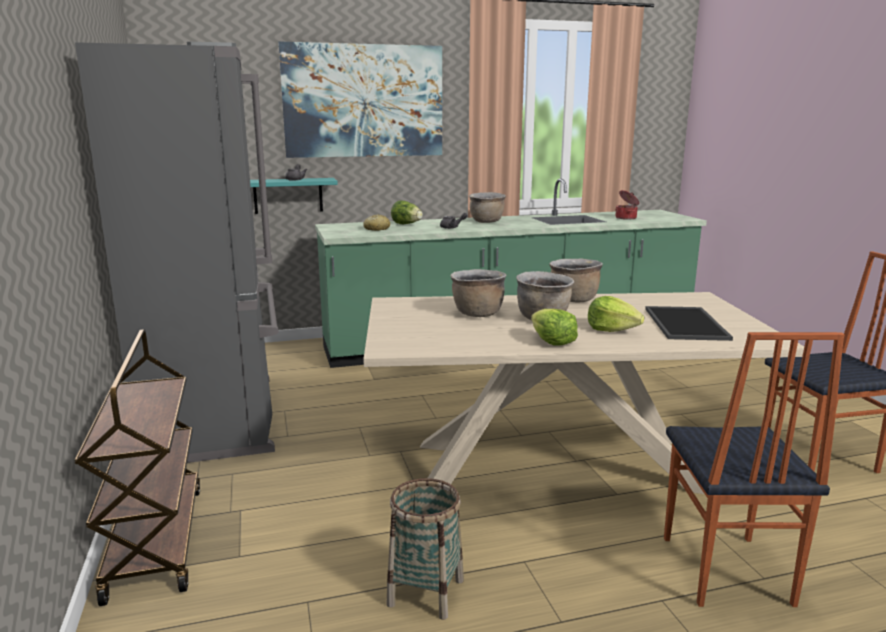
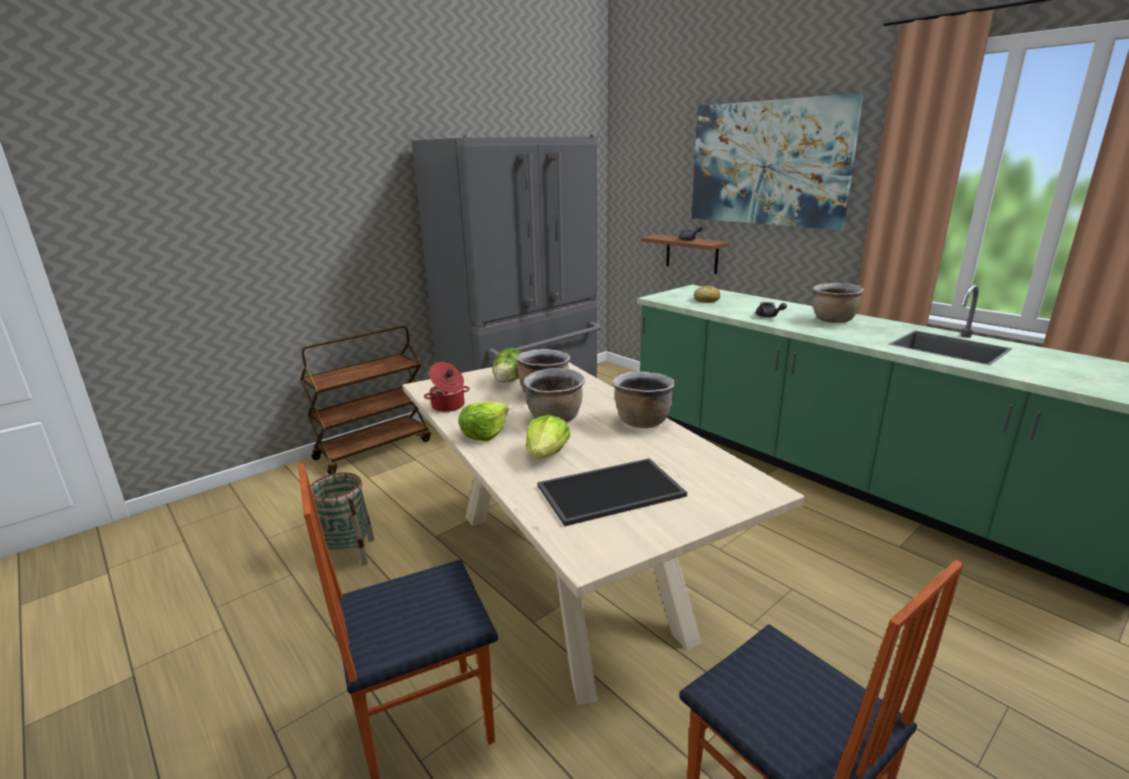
camera: 65 degrees right, 5 degrees up
turquoise shelf [250,178,338,214] -> brown shelf [641,234,730,274]
lettuce [391,201,423,224] -> lettuce moved to [493,348,522,382]
cooking pot [615,190,639,220] -> cooking pot moved to [424,362,470,412]

